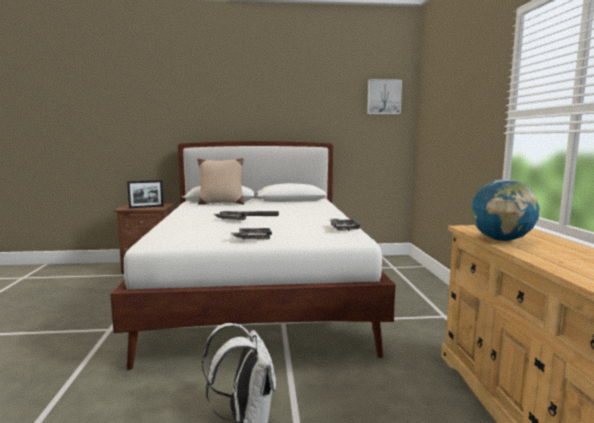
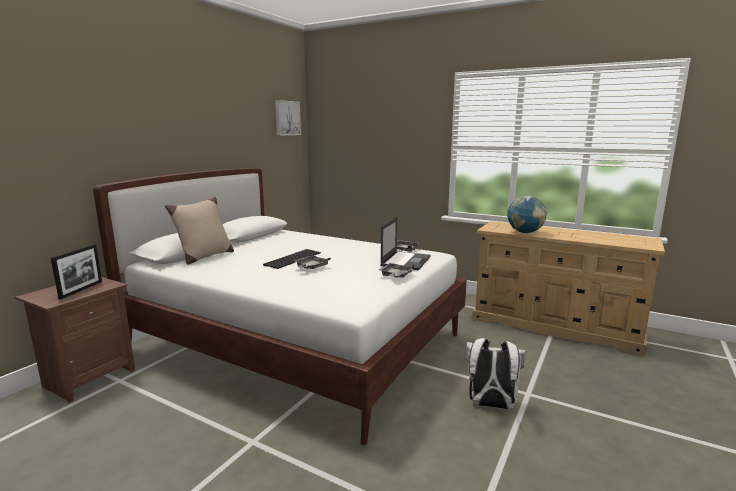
camera: 55 degrees left, 5 degrees up
none -> laptop [380,217,431,270]

